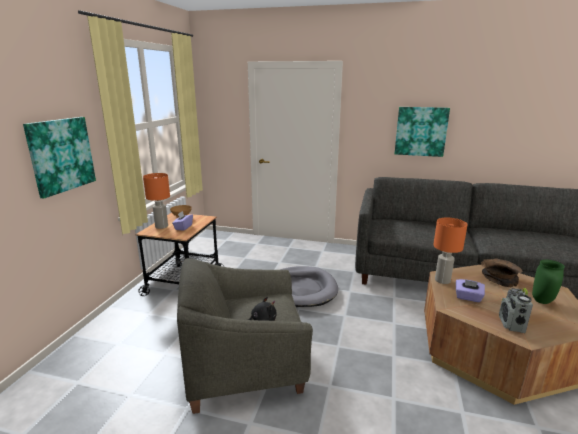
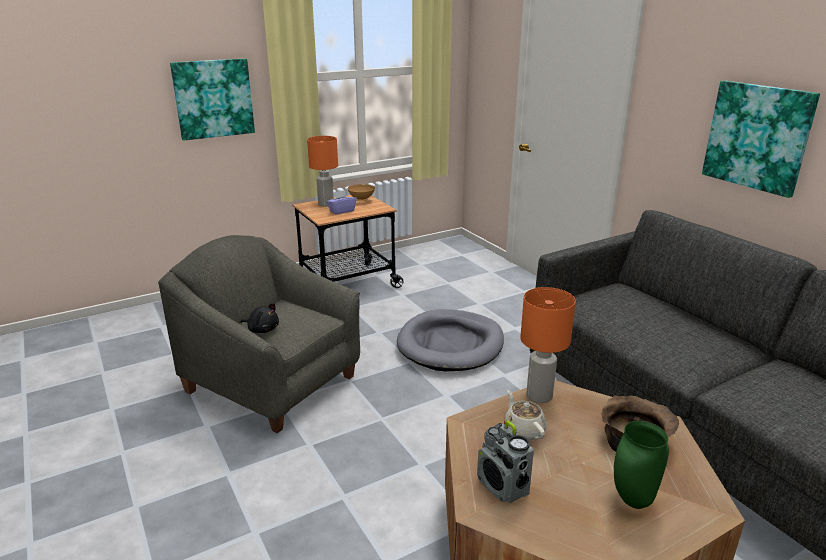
camera: 45 degrees right, 5 degrees up
purple tissue box [456,279,485,302] -> beige teapot [504,390,546,440]
radio [499,288,533,333] -> radio turned 90 degrees counterclockwise [477,420,534,503]

